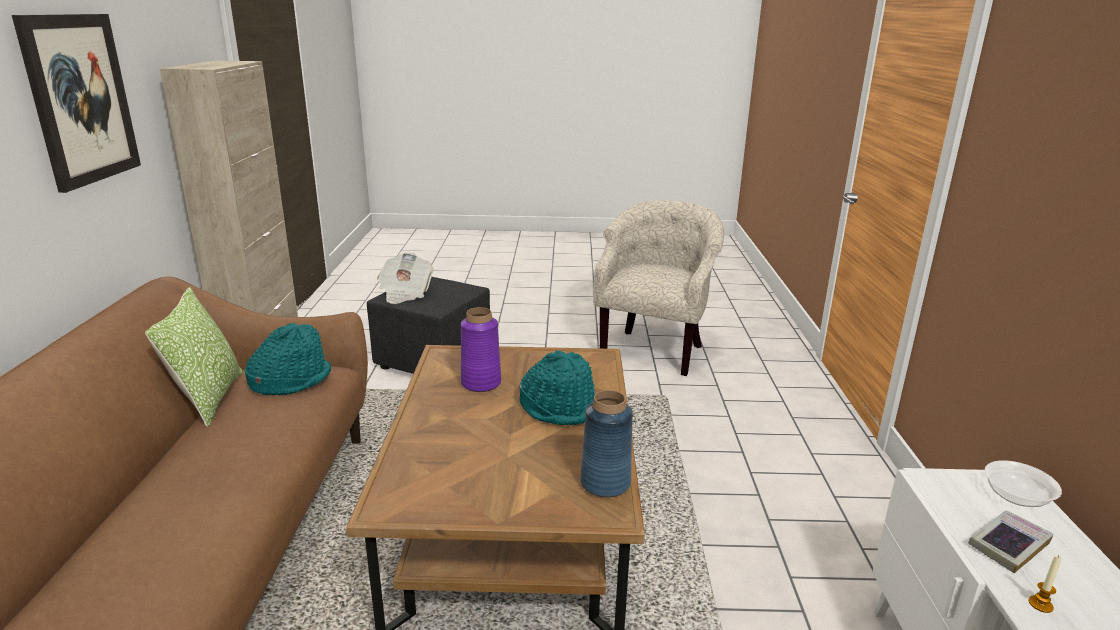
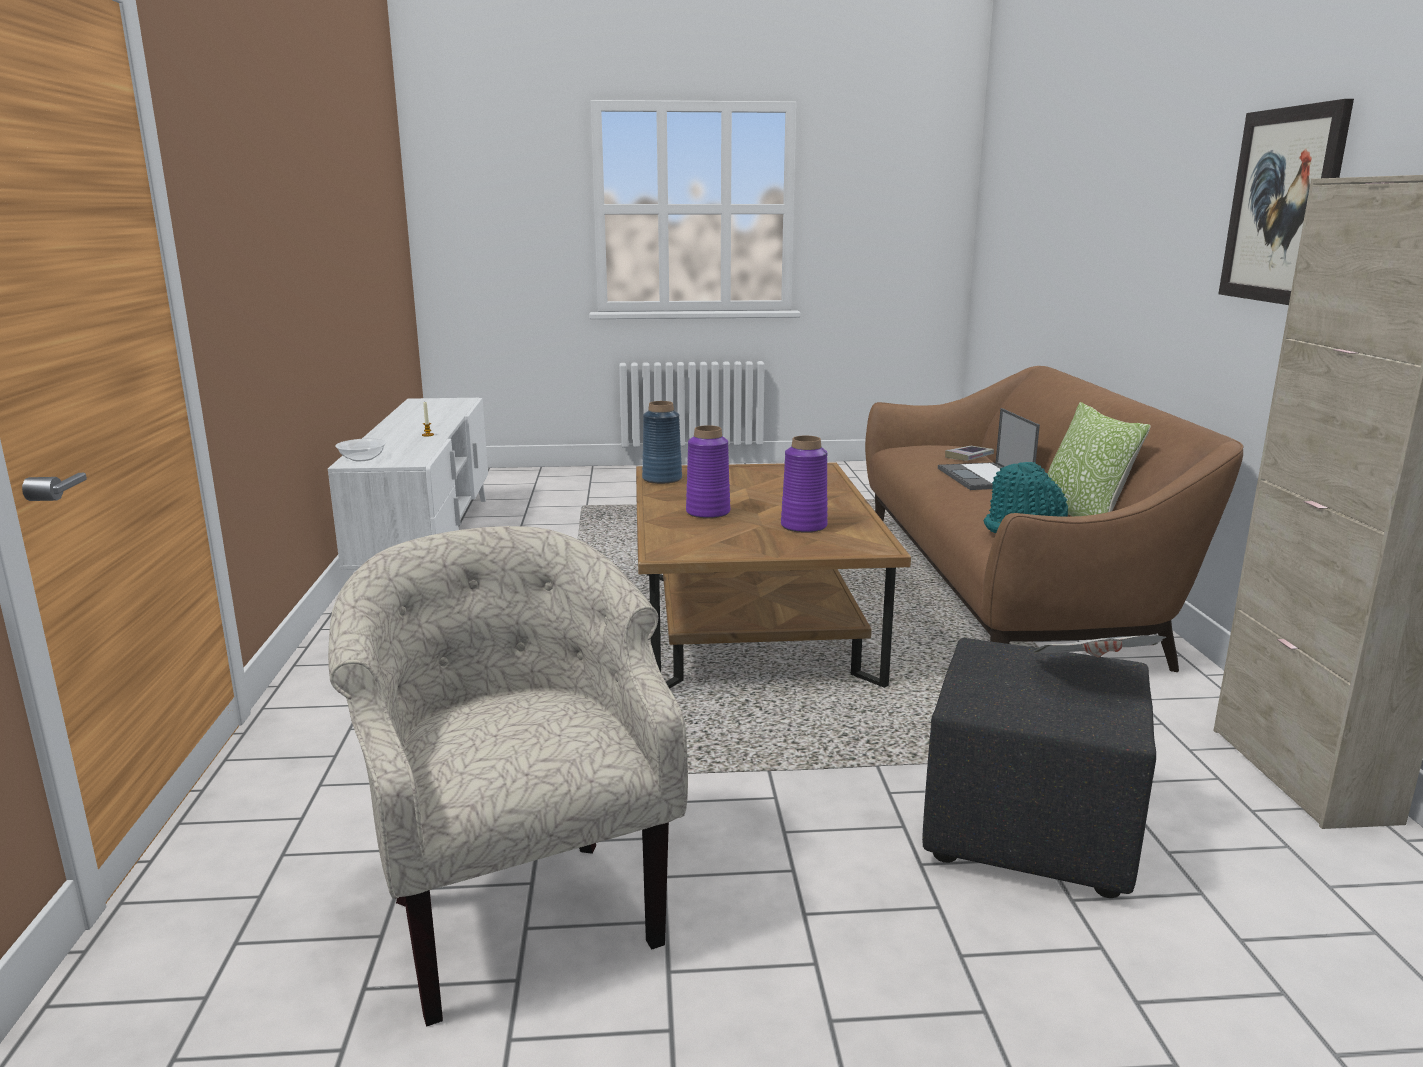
camera: 175 degrees right, 5 degrees down
turquoise hat [519,350,595,425] -> purple vase [686,425,730,519]
beige armchair [593,200,724,376] -> beige armchair turned 135 degrees clockwise [328,526,688,1026]
book [968,511,1054,573] -> book moved to [945,446,994,461]
none -> laptop [938,408,1040,490]

